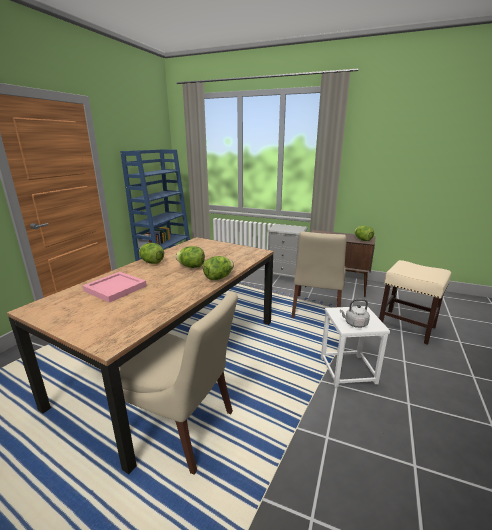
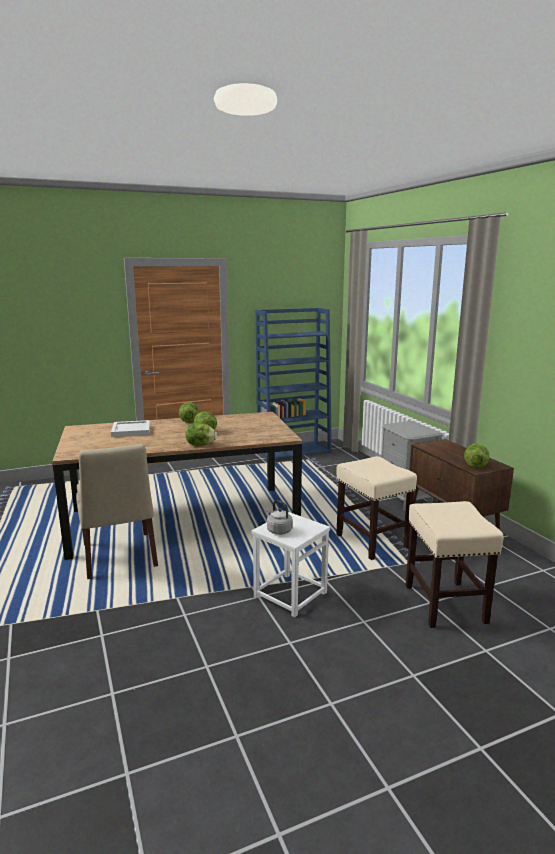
camera: 45 degrees right, 5 degrees down
pink tray [82,272,147,303] -> white tray [111,420,150,437]
beige chair [291,231,347,318] -> beige stool [336,456,417,560]

